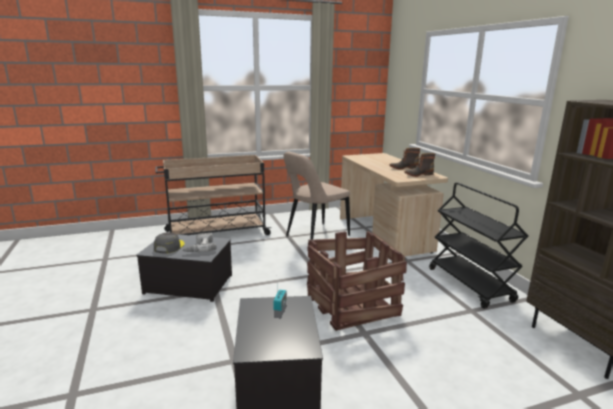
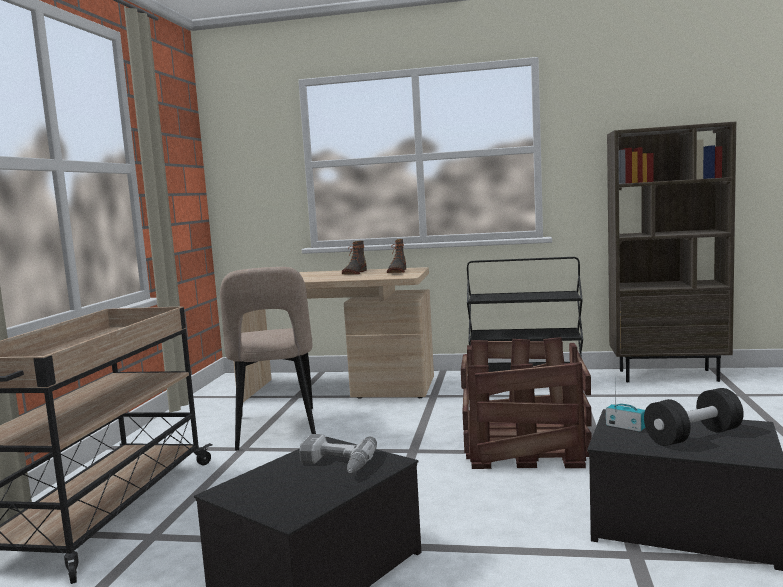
camera: 60 degrees left, 10 degrees down
grey cap [154,232,185,253] -> none
none -> black dumbbell [644,388,744,446]

